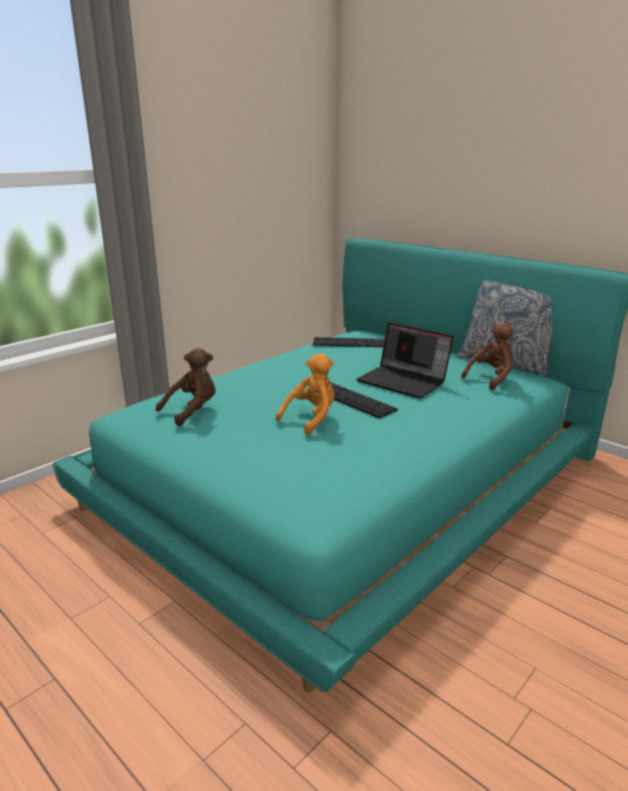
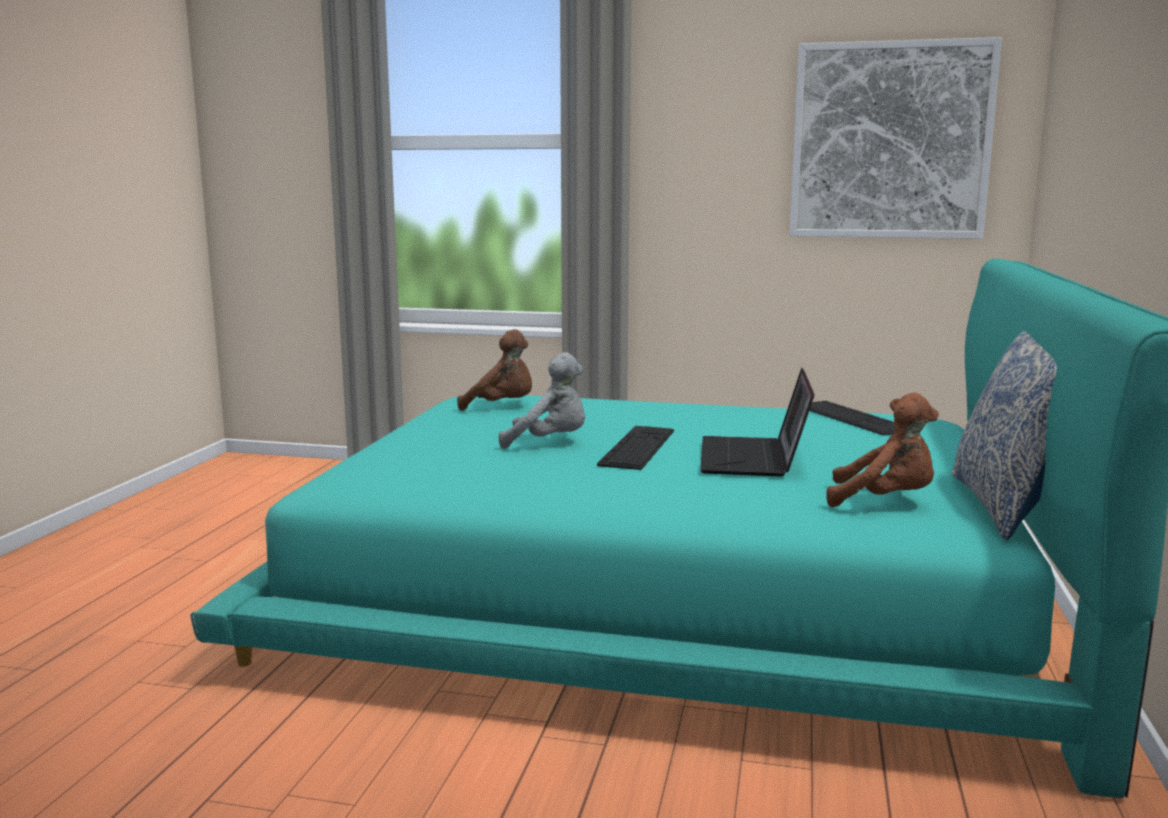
camera: 60 degrees right, 10 degrees down
orange plush toy [276,353,335,435] -> grey plush toy [499,352,585,449]
none -> picture [789,37,1002,239]

